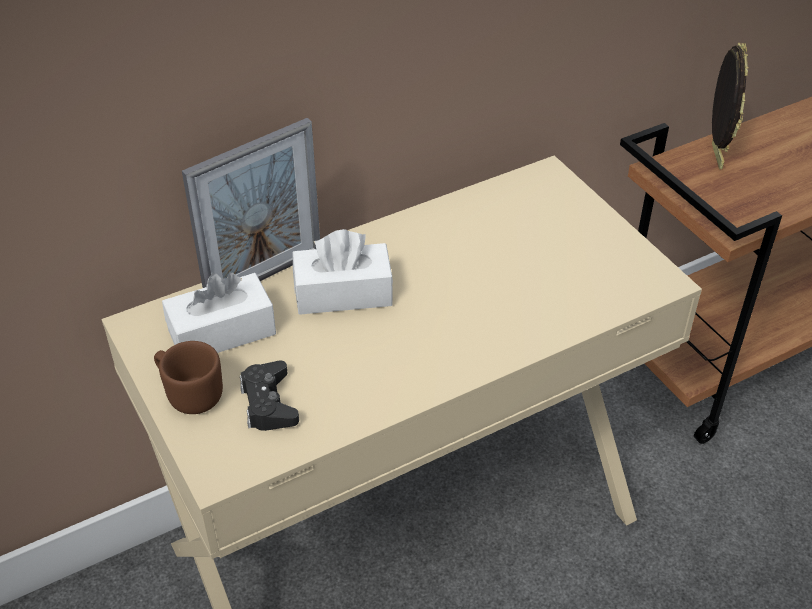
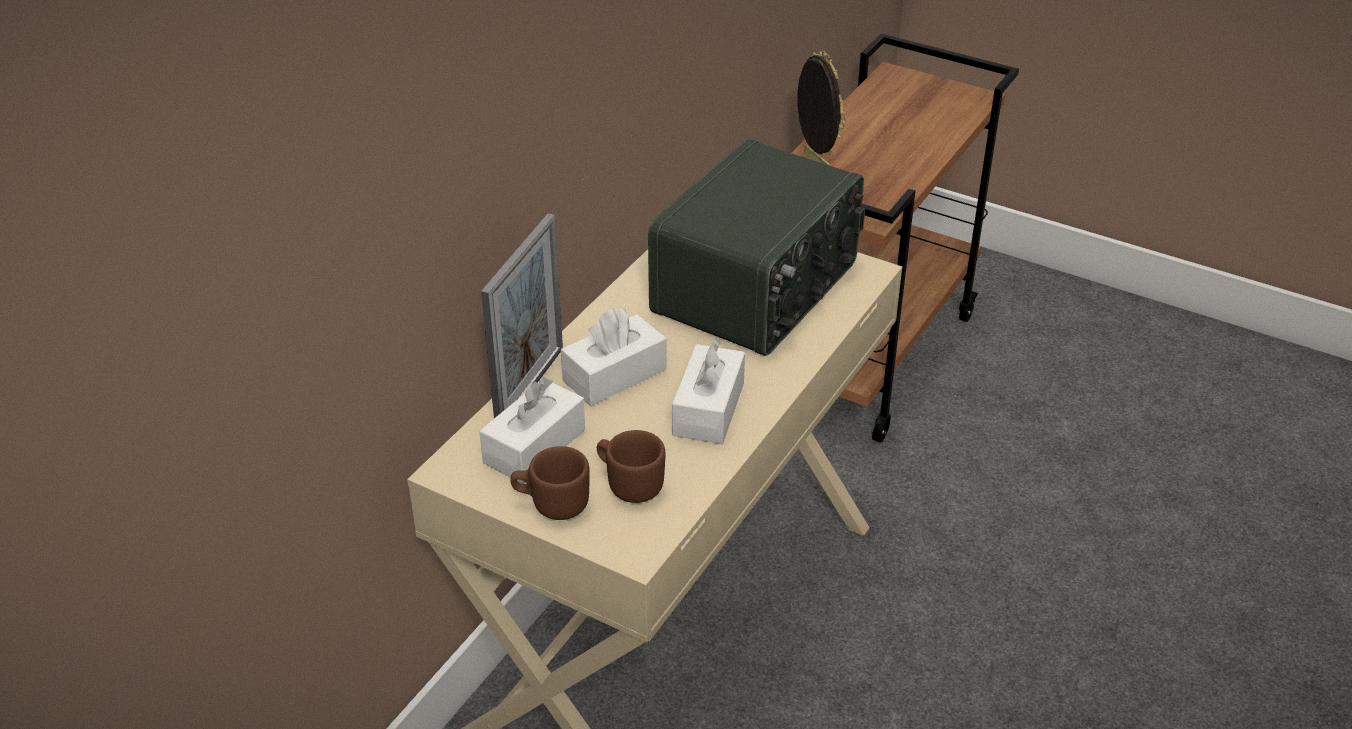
camera: 30 degrees left, 5 degrees down
black game controller [240,360,299,431] -> brown mug [597,430,665,503]
none -> radio [648,139,865,356]
none -> white tissue box [672,339,745,444]

